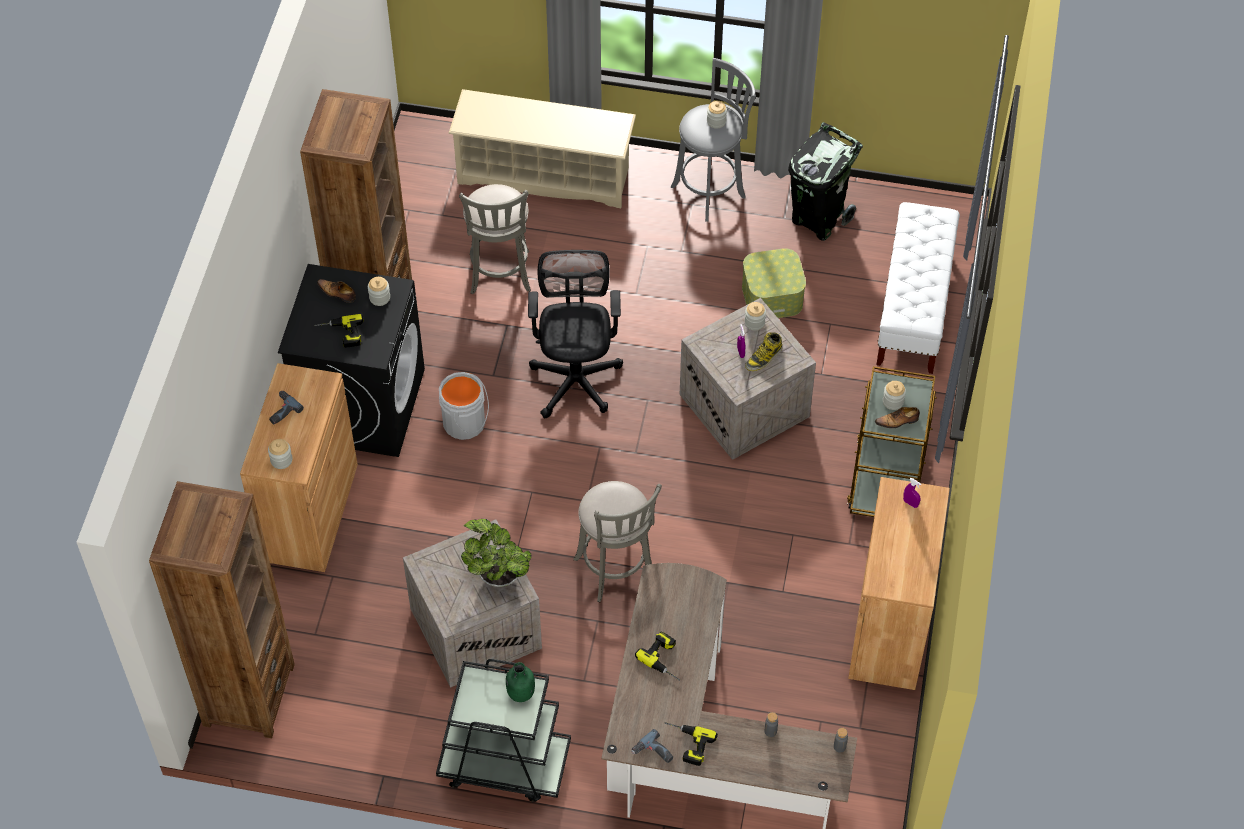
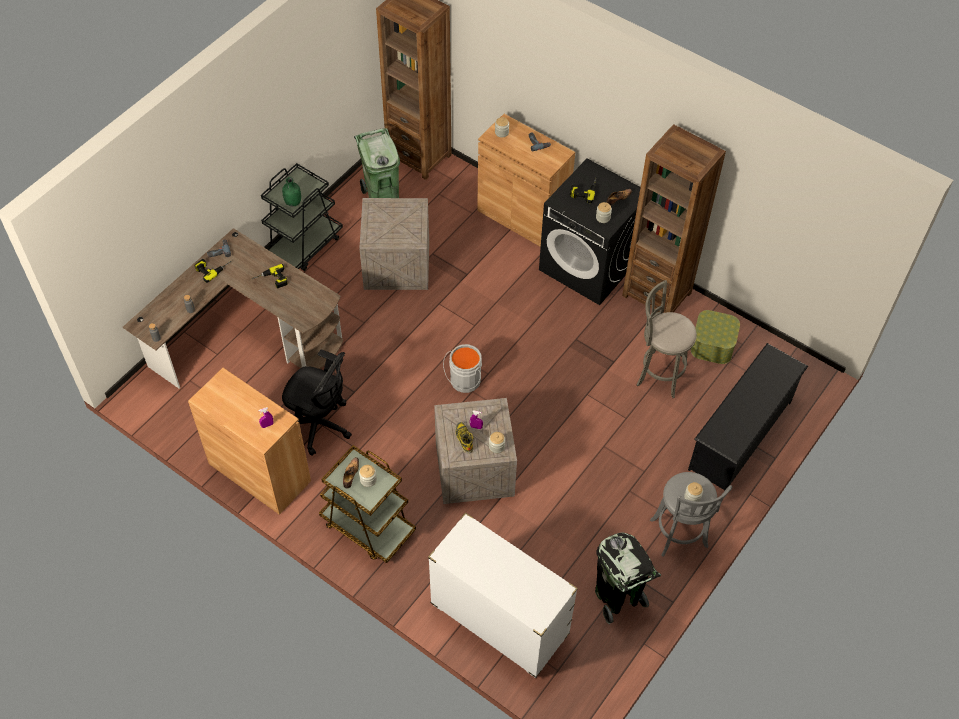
camera: 115 degrees right, 0 degrees up
grey bucket [439,372,489,440] -> grey bucket moved to [443,344,482,393]
beige shoe rack [448,89,636,208] -> black shoe rack [688,343,808,490]
potted plant [461,519,532,587] -> none
black office chair [528,250,623,418] -> black office chair moved to [282,349,352,456]
grey stool [573,481,662,602] -> none
storage box [742,248,806,318] -> storage box moved to [691,310,740,364]
white bench [876,202,960,374] -> white dresser [428,512,578,678]
none -> green trash can [354,128,400,198]

